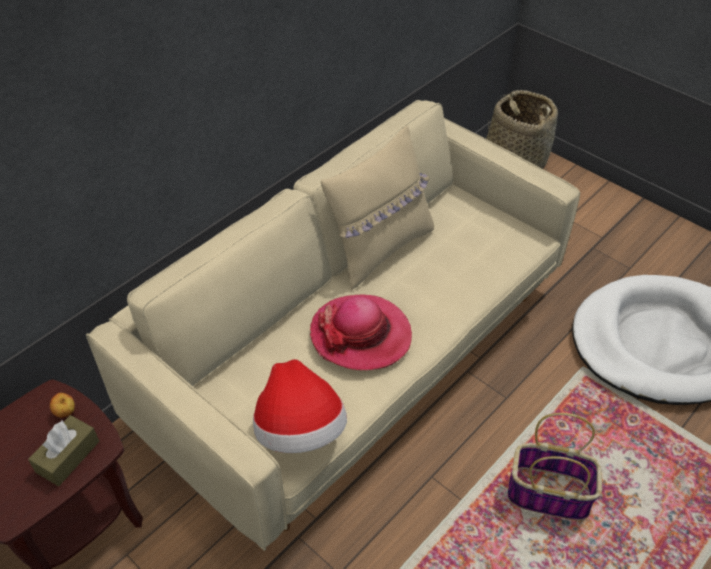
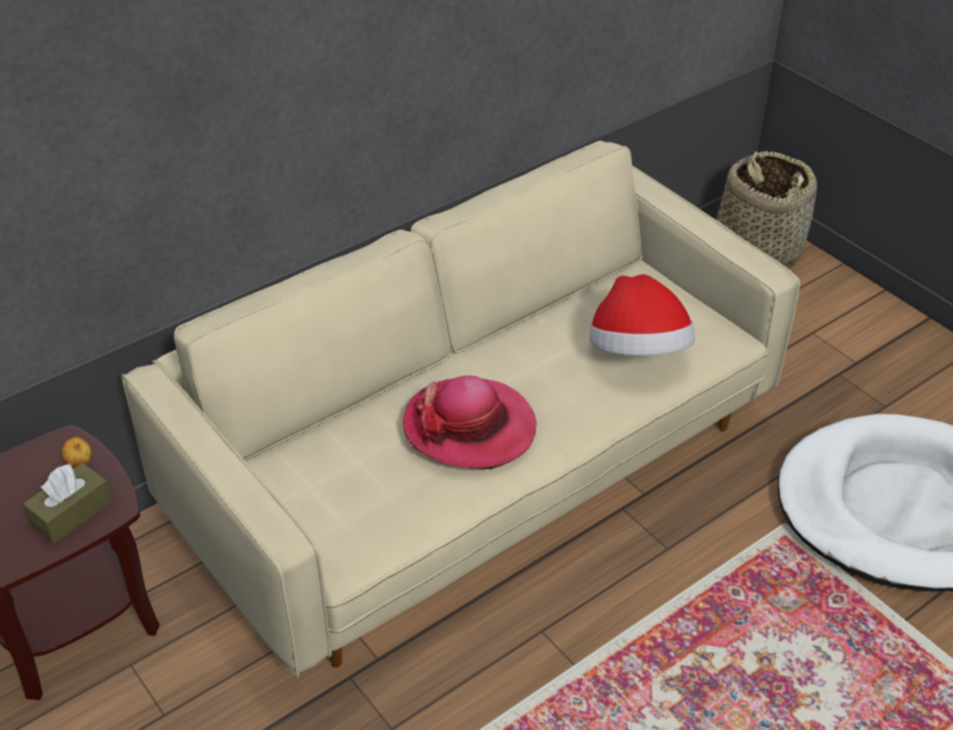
camera: 10 degrees right, 5 degrees down
hat [253,359,347,453] -> hat moved to [589,274,695,356]
beige pillow [321,125,434,290] -> none
basket [508,413,602,520] -> none

